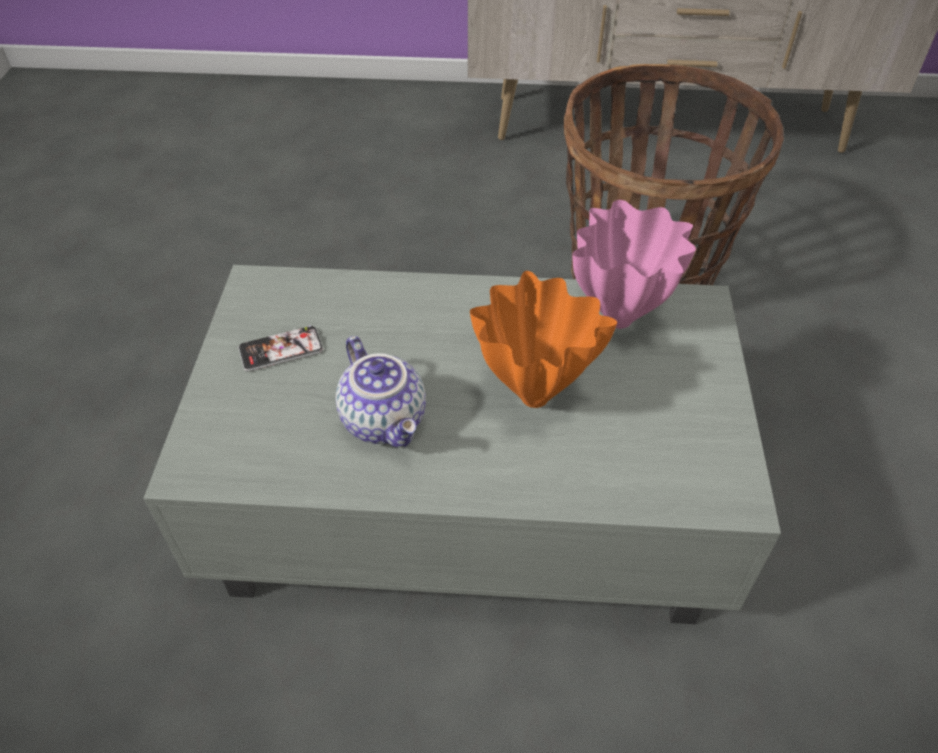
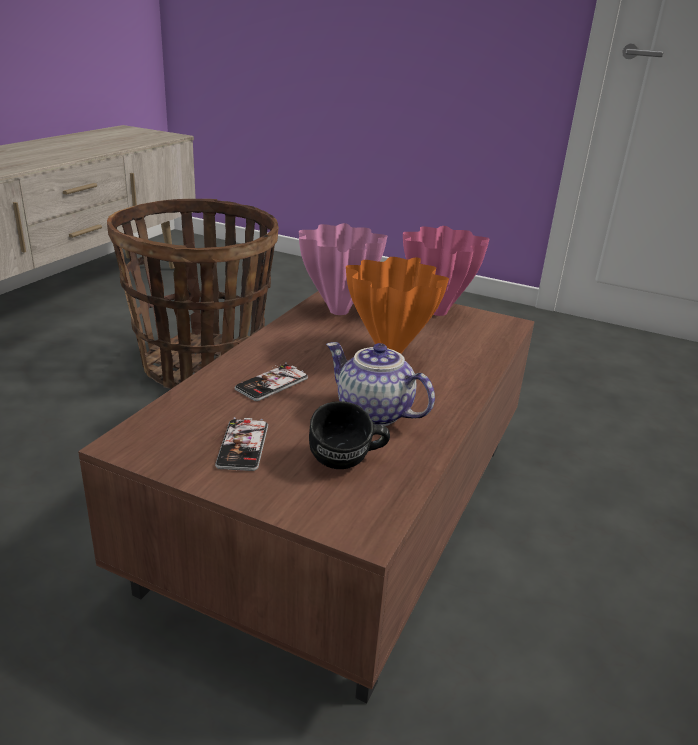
camera: 70 degrees left, 20 degrees down
grey coffee table [143,265,781,624] -> brown coffee table [78,291,535,703]
teapot [336,336,426,448] -> teapot turned 135 degrees counterclockwise [326,342,435,426]
none -> phone [235,362,308,401]
none -> black mug [309,401,390,469]
none -> pink vase [403,226,490,316]

